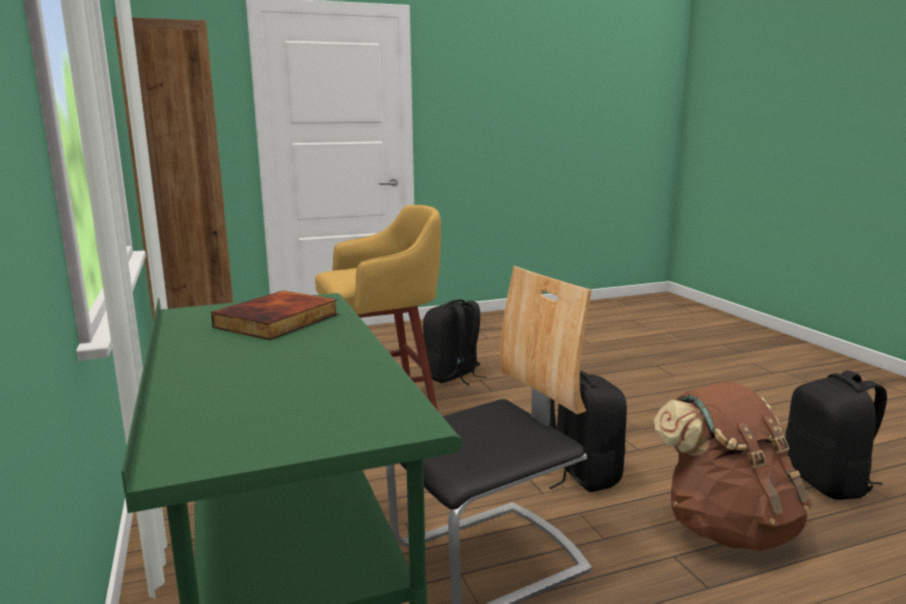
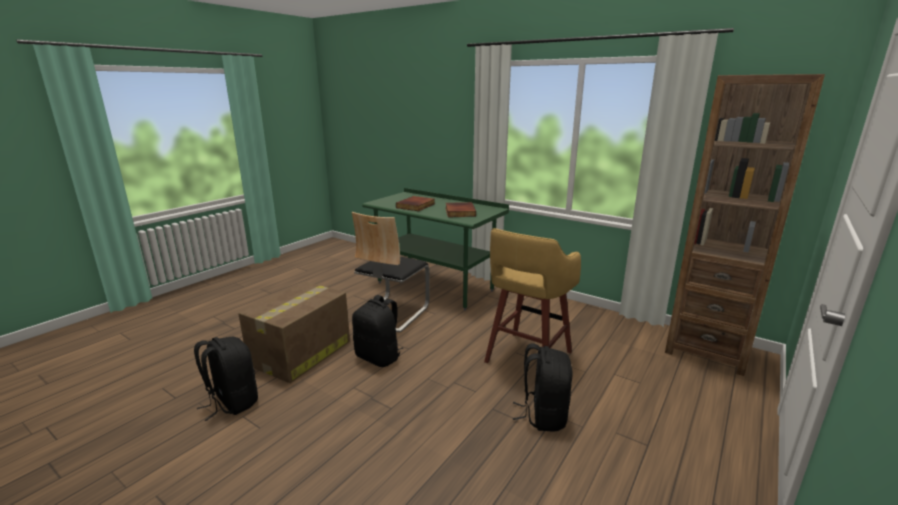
camera: 145 degrees right, 5 degrees up
brown backpack [654,381,812,551] -> cardboard box [238,282,350,383]
none -> book [396,196,435,211]

